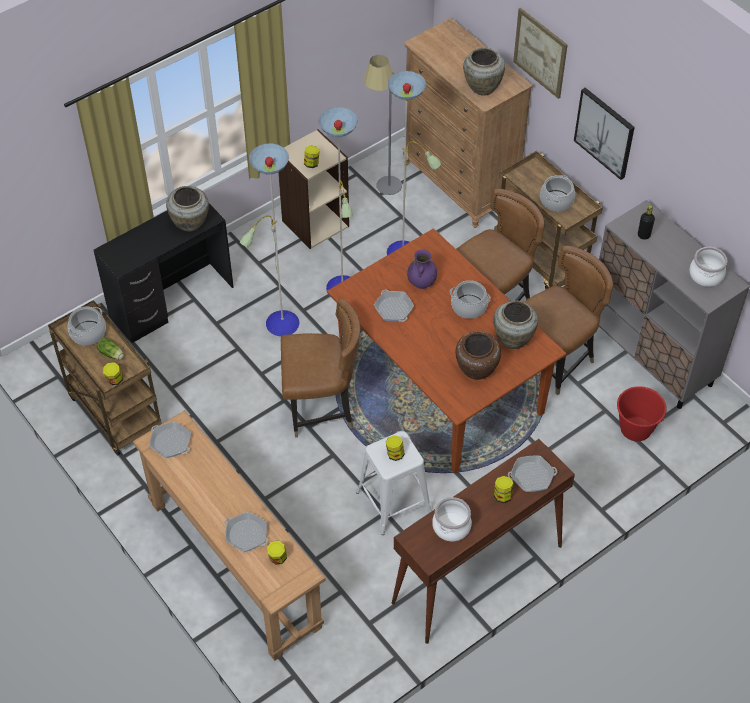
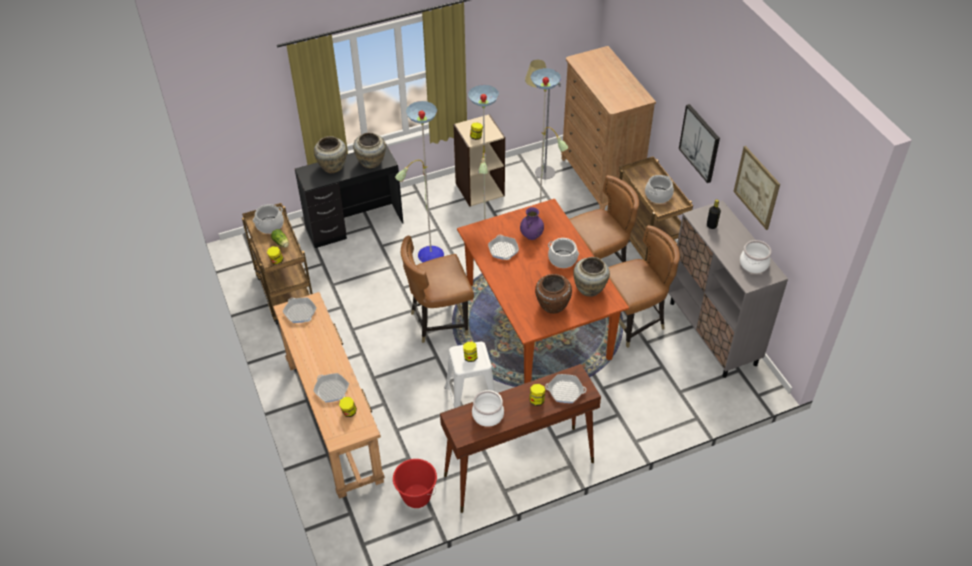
camera: 15 degrees right, 5 degrees down
brown chair [281,298,361,438] -> brown chair turned 150 degrees clockwise [401,236,474,343]
beige vase [463,48,505,96] -> beige vase moved to [314,136,347,173]
picture [513,8,568,99] -> picture moved to [733,146,780,230]
red bucket [617,386,667,441] -> red bucket moved to [393,459,437,508]

